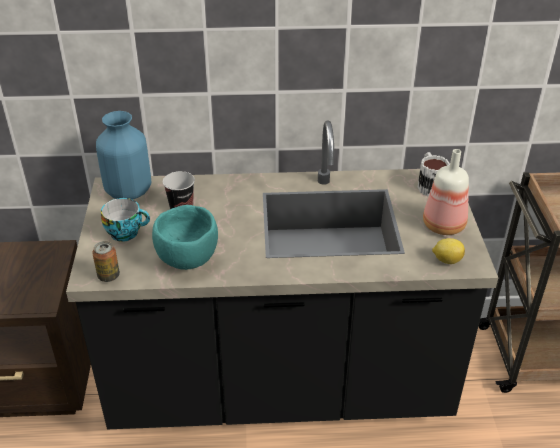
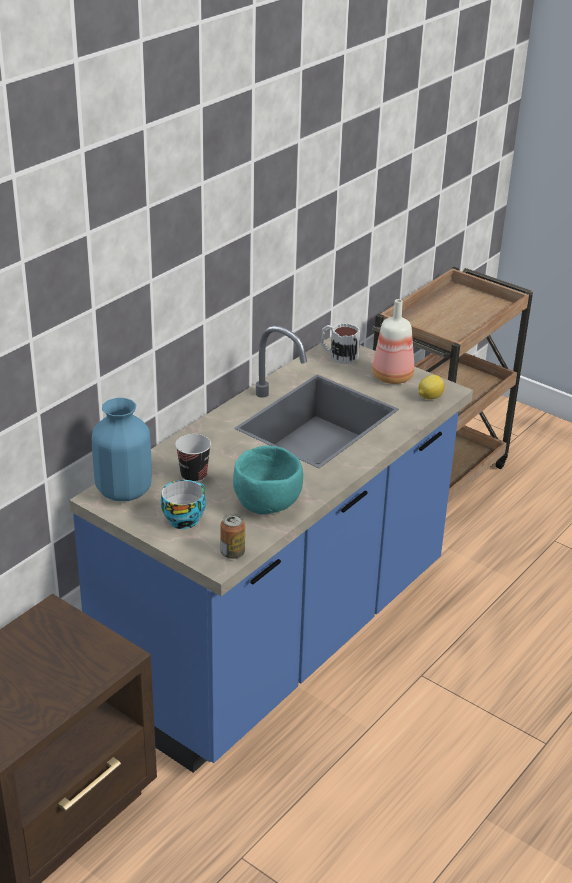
camera: 50 degrees left, 5 degrees down
black counter [66,120,498,429] -> blue counter [69,325,473,773]

